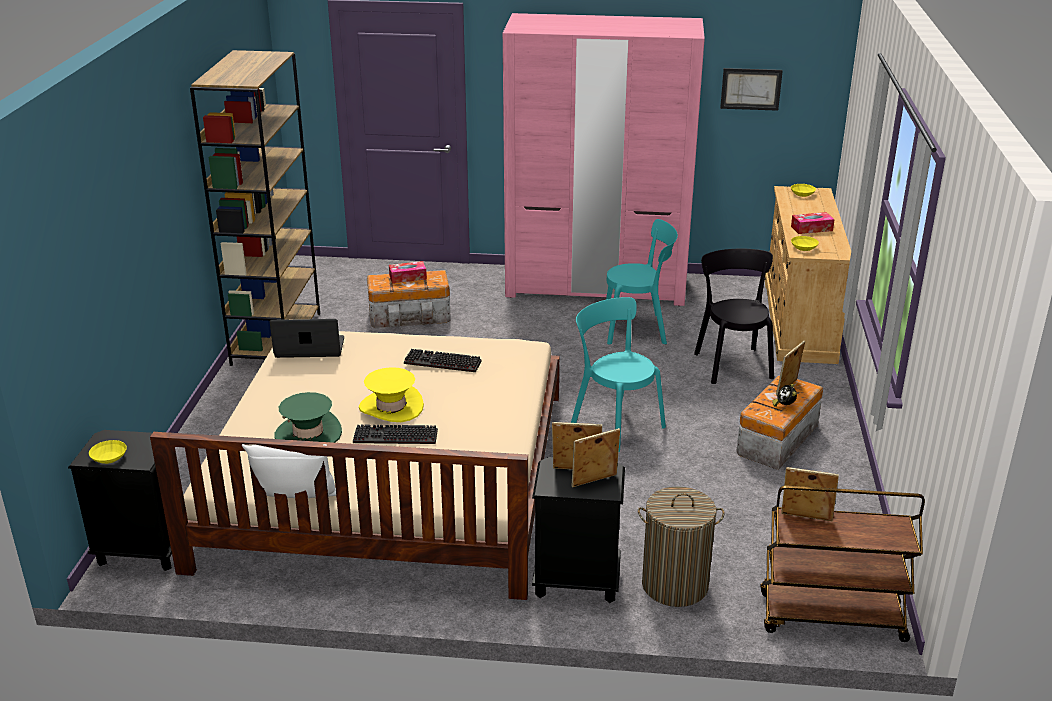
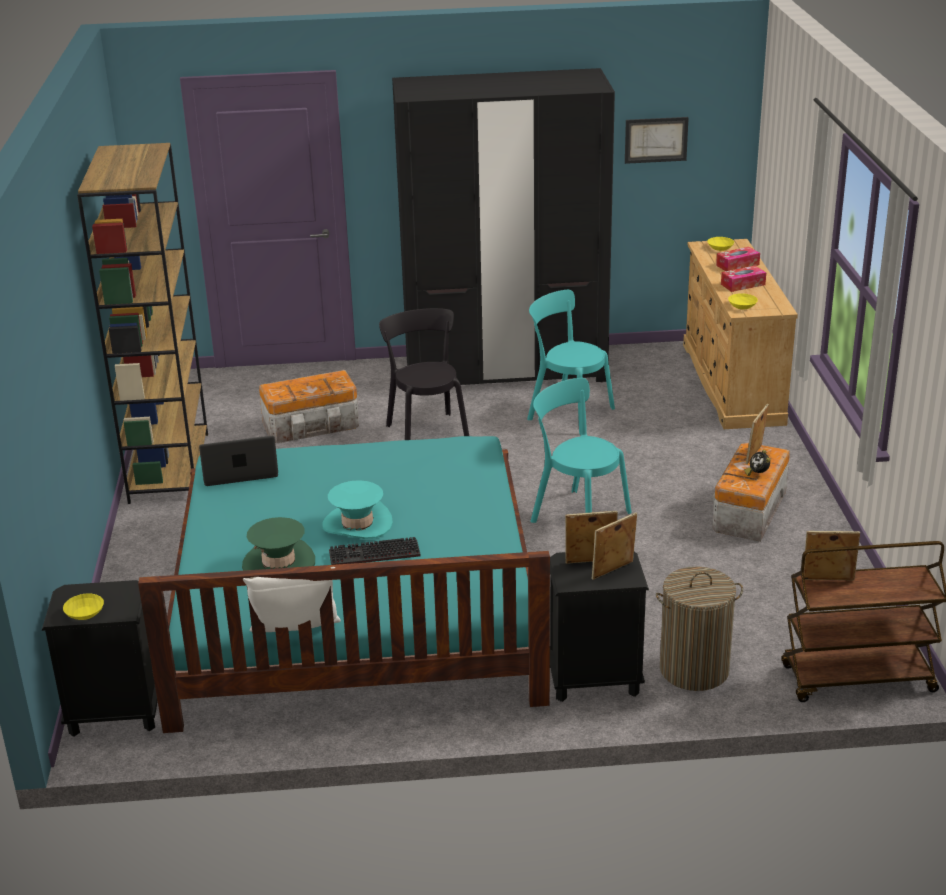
camera: 10 degrees left, 0 degrees up
beige bed [150,331,560,600] -> turquoise bed [138,436,550,733]
yellow hat [359,367,424,422] -> turquoise hat [323,480,393,539]
tissue box [389,261,427,283] -> tissue box moved to [716,247,760,271]
keyboard [404,349,482,372] -> none
pink wardrobe [503,13,705,306] -> black wardrobe [392,68,615,385]
turquoise chair [606,219,678,344] -> turquoise chair turned 135 degrees counterclockwise [527,290,615,435]
black chair [694,249,774,384] -> black chair moved to [379,308,469,440]

